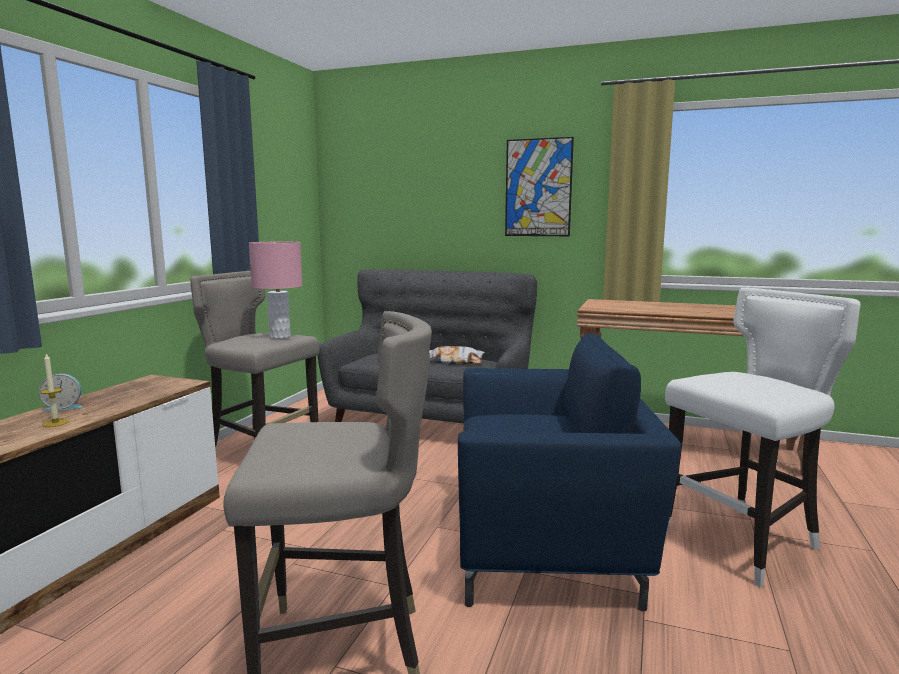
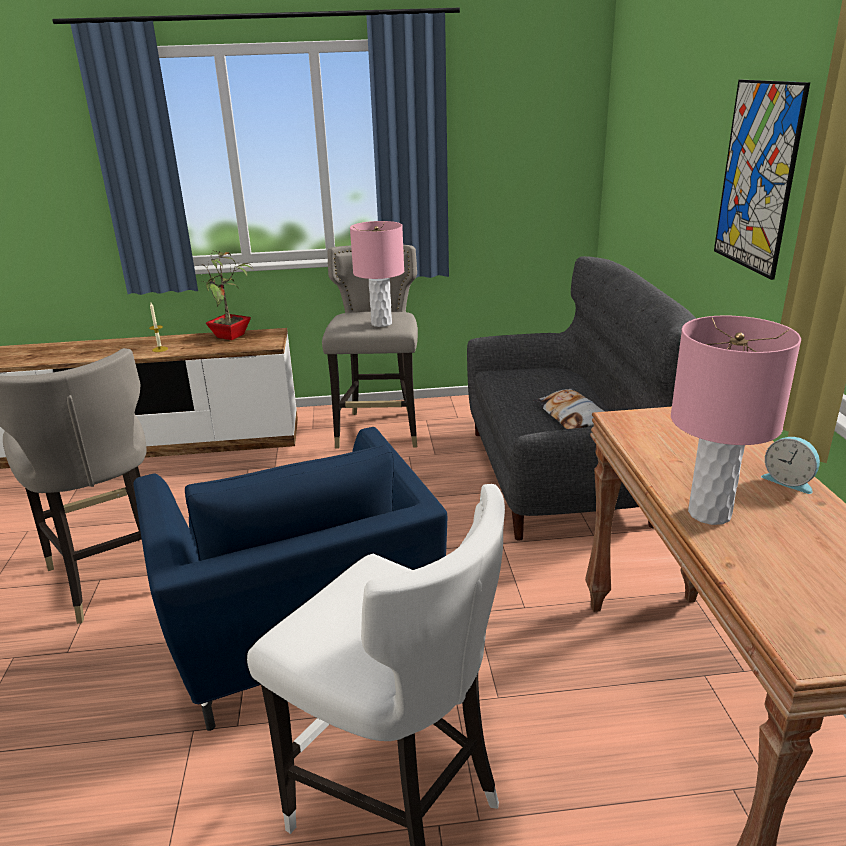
camera: 65 degrees right, 15 degrees up
alarm clock [39,374,83,412] -> alarm clock moved to [761,437,820,494]
none -> potted plant [202,251,254,340]
none -> pink table lamp [671,316,801,525]

